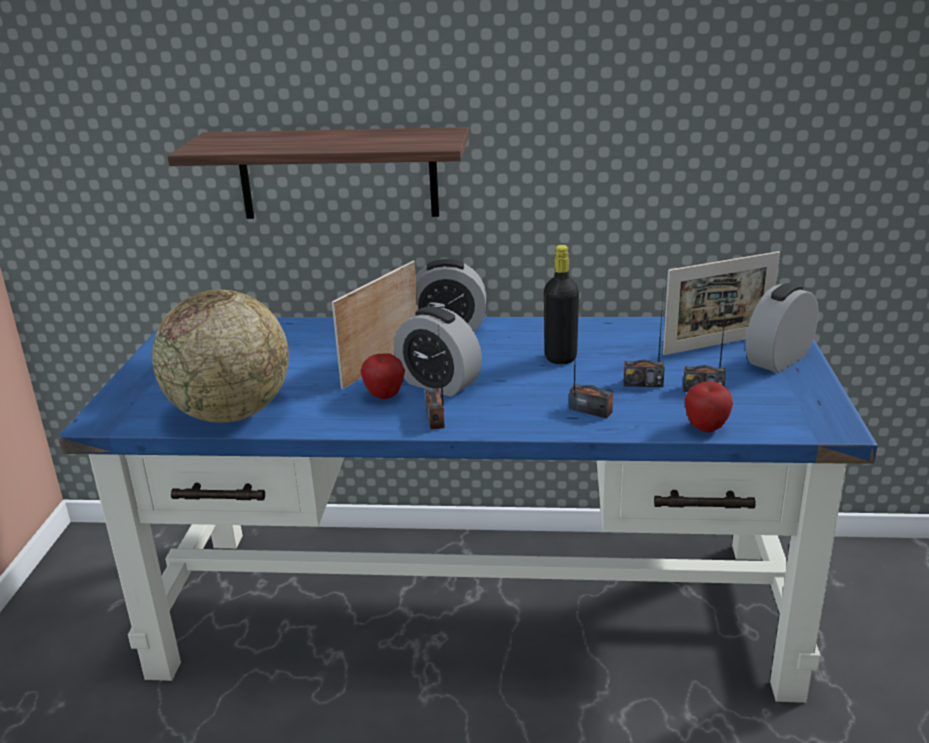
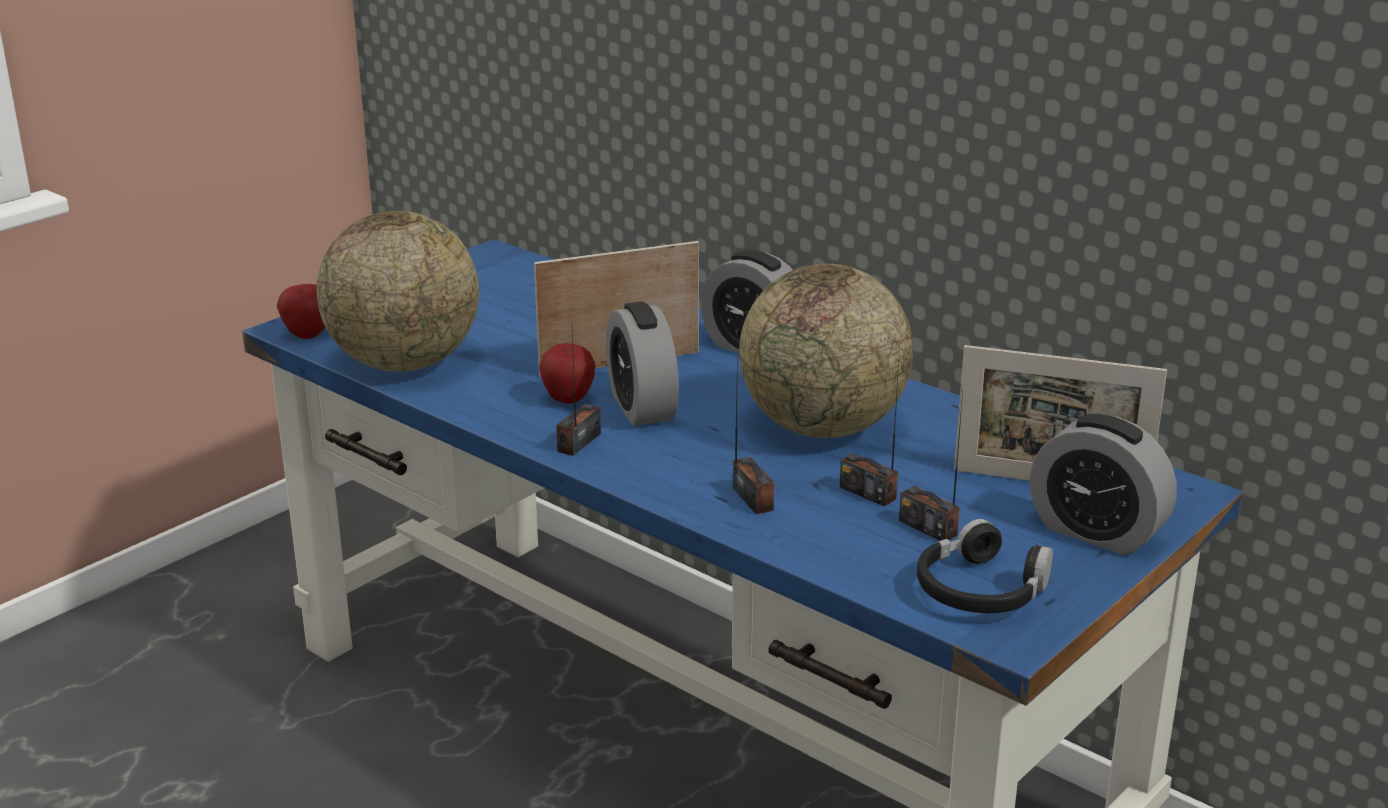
camera: 35 degrees right, 0 degrees up
shelf [167,127,469,219] -> none
black bottle [544,245,579,364] -> globe [739,264,913,438]
apple [685,381,733,432] -> apple moved to [277,284,325,339]
alarm clock [745,283,819,373] -> alarm clock turned 135 degrees counterclockwise [1030,414,1177,555]
none -> black headphones [917,519,1053,613]

